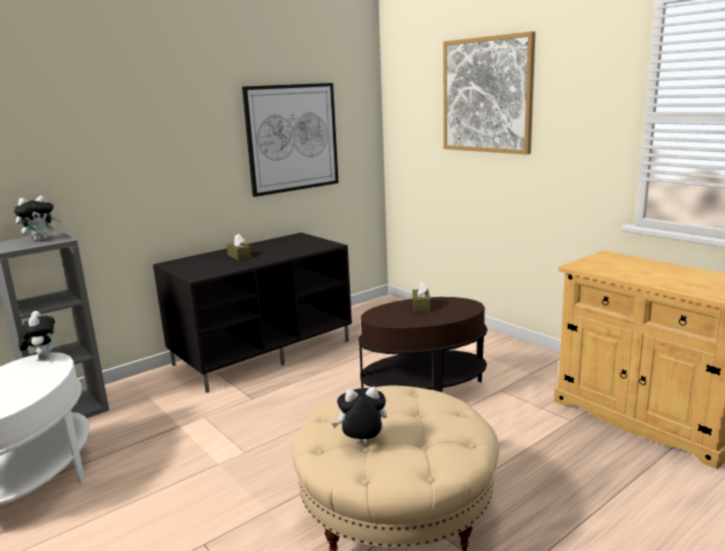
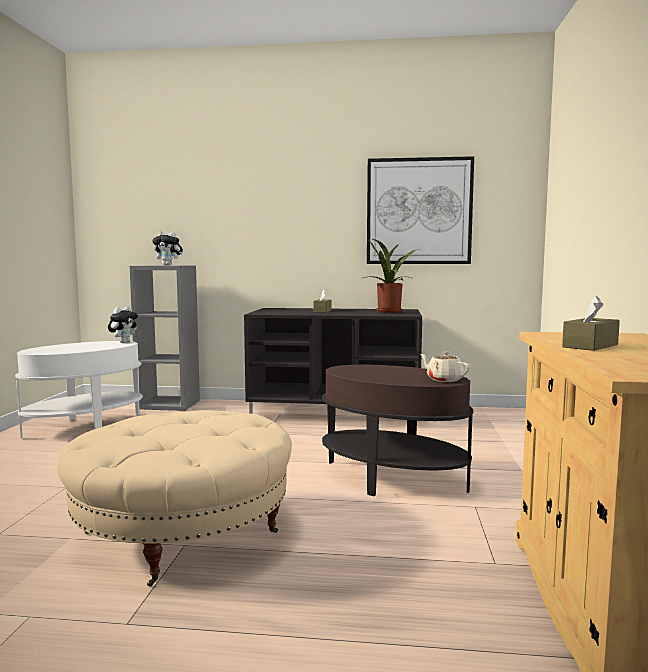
camera: 45 degrees right, 10 degrees down
plush toy [332,387,387,443] -> none
brown tissue box [412,282,431,312] -> brown tissue box moved to [562,296,620,351]
picture [443,31,535,155] -> none
none -> potted plant [361,239,419,313]
none -> beige teapot [420,351,470,382]

